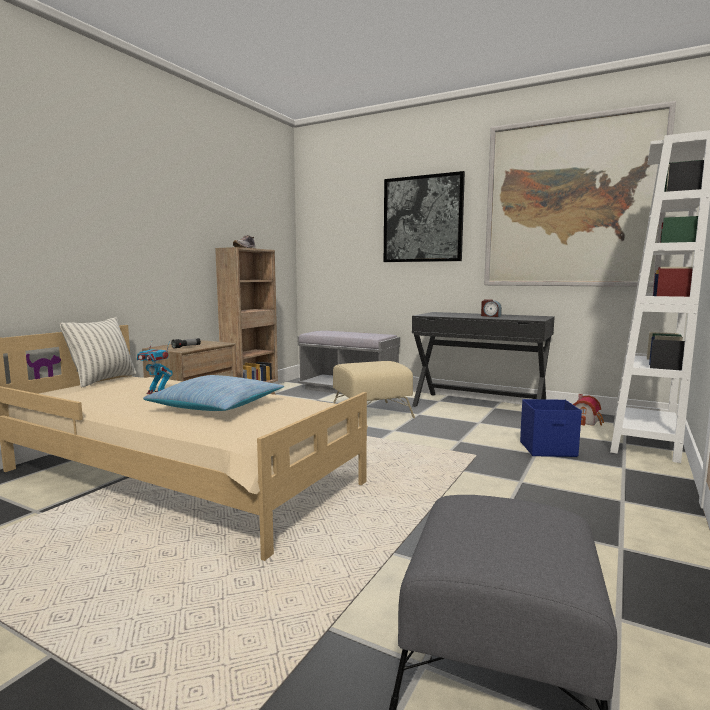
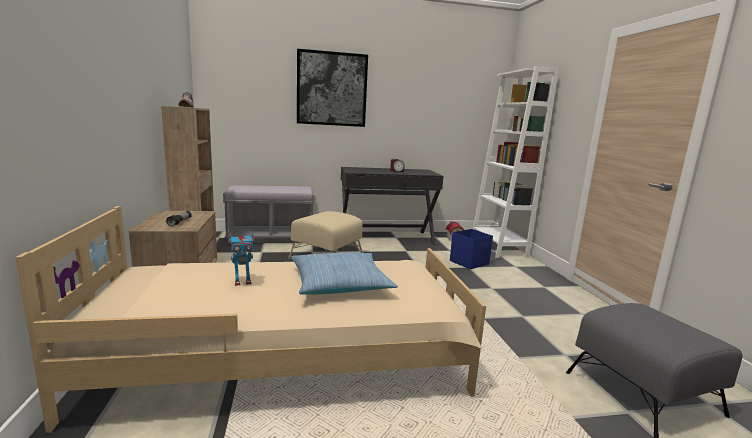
camera: 40 degrees left, 5 degrees up
pillow [60,317,136,387] -> none
picture [484,101,676,287] -> none

